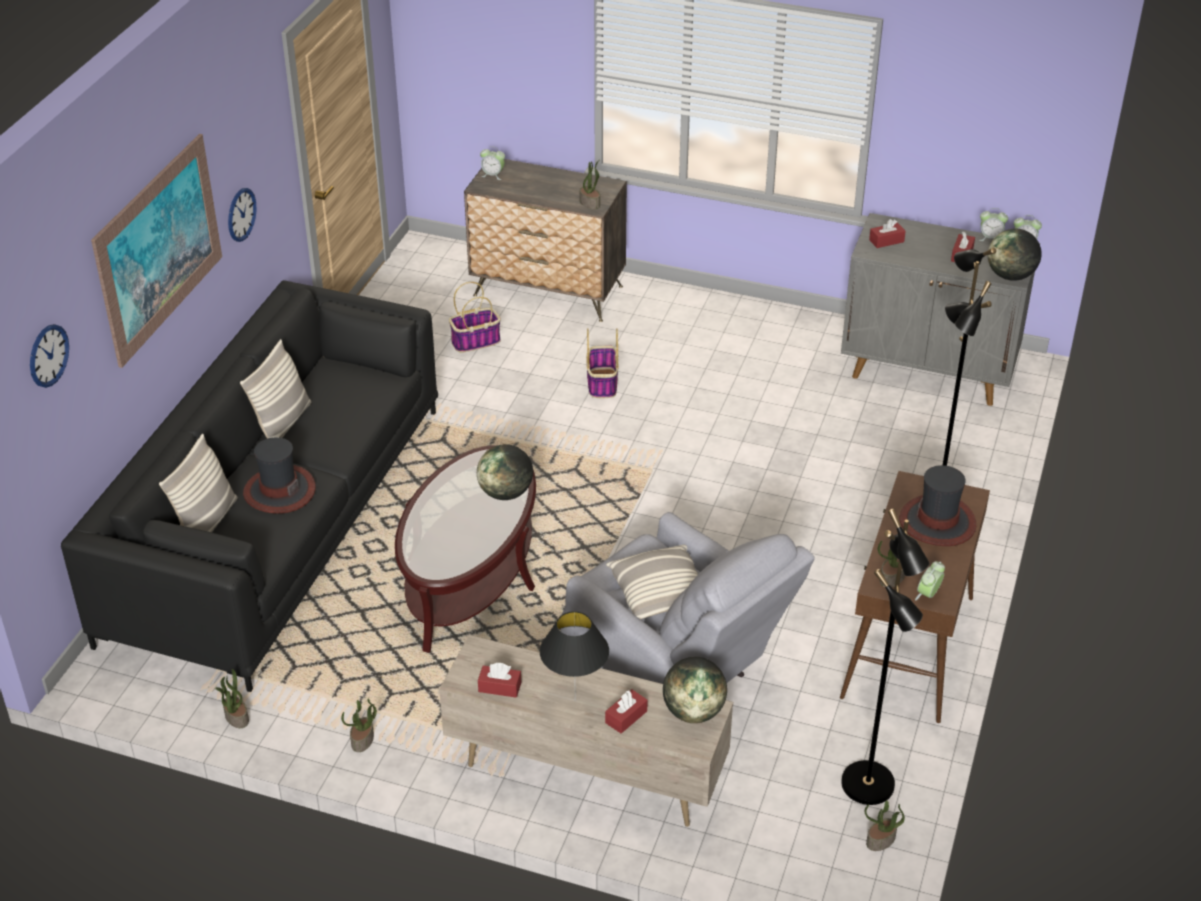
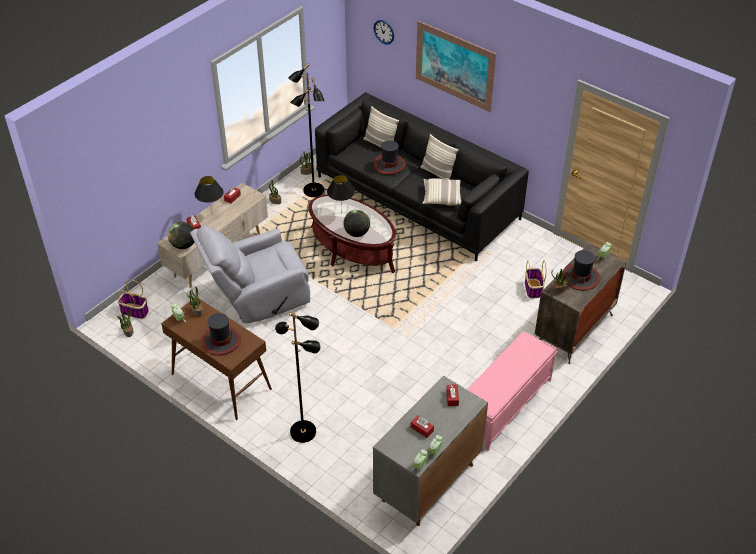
camera: 110 degrees right, 5 degrees up
wall clock [228,188,257,242] -> none
basket [586,328,619,398] -> basket moved to [117,280,149,319]
pillow [606,545,698,619] -> pillow moved to [423,178,461,205]
black floor lamp [841,509,930,805] -> black floor lamp moved to [288,63,325,197]
globe [988,229,1042,281] -> none
none -> black table lamp [327,175,355,210]
none -> pink bench [467,332,558,451]
none -> hat [562,250,600,291]

